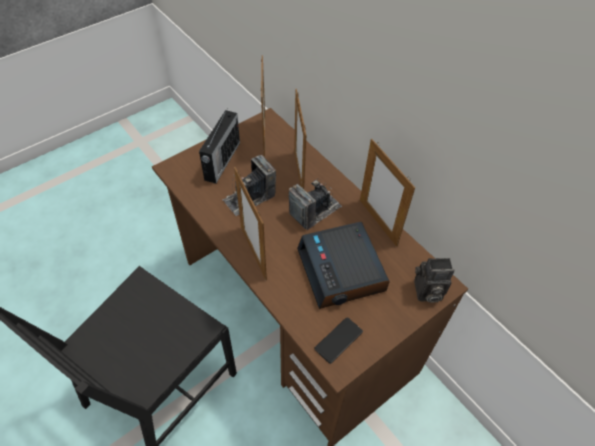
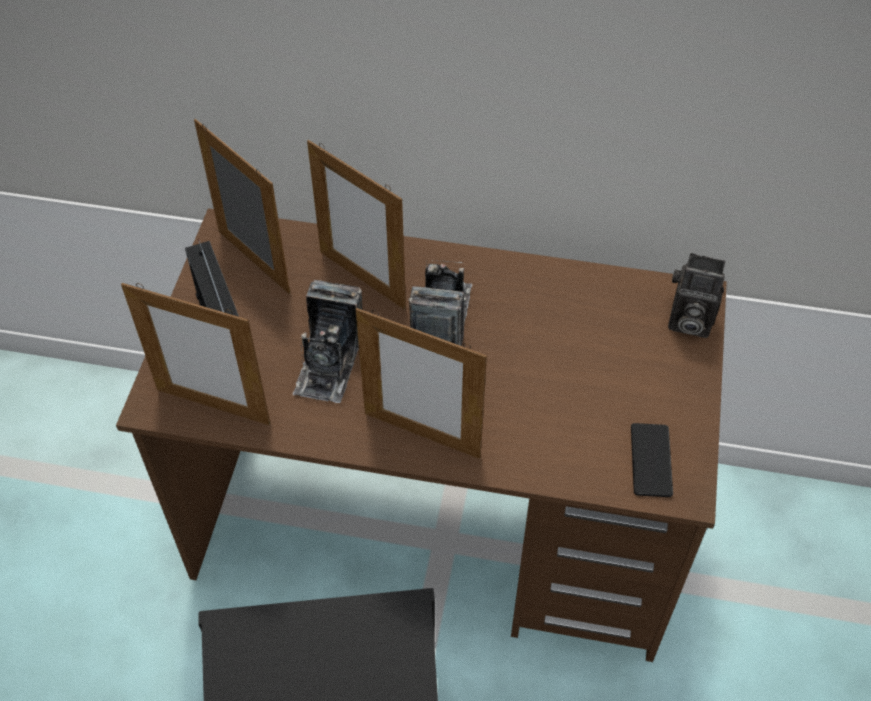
camera: 40 degrees left, 0 degrees up
alarm clock [297,222,390,309] -> none
picture frame [360,139,415,247] -> picture frame moved to [121,283,271,425]
camera [414,258,455,303] -> camera turned 60 degrees clockwise [668,253,725,338]

